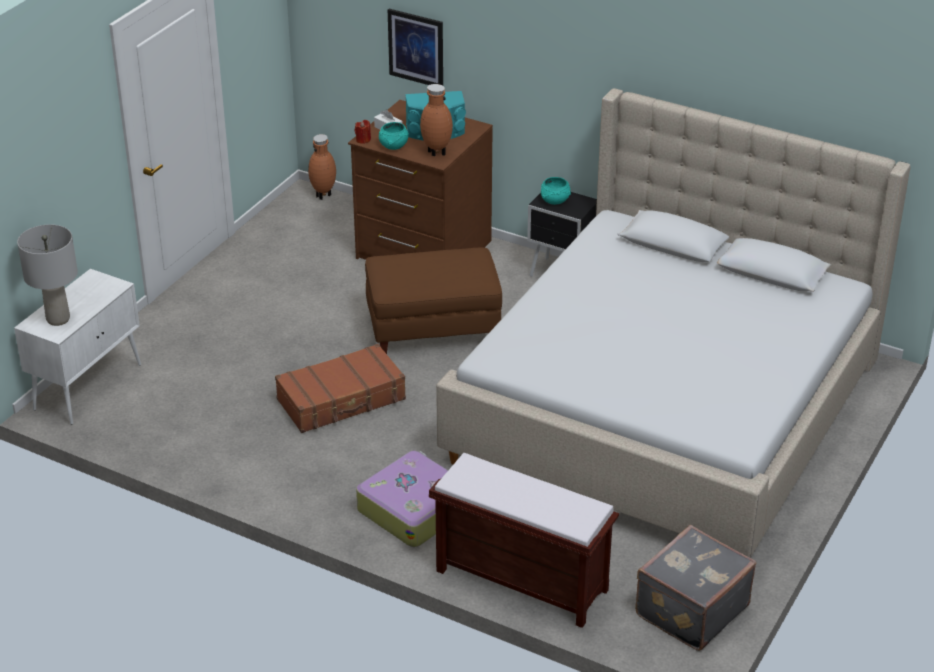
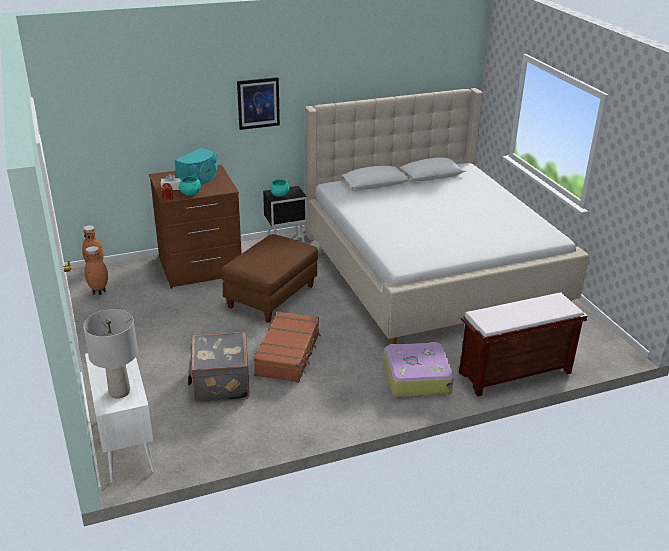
camera: 50 degrees left, 5 degrees down
picture [388,9,443,86] -> picture moved to [237,77,280,130]
brown vase [420,84,453,156] -> brown vase moved to [84,246,108,295]
grey suitcase [635,525,756,651] -> grey suitcase moved to [188,332,250,403]

